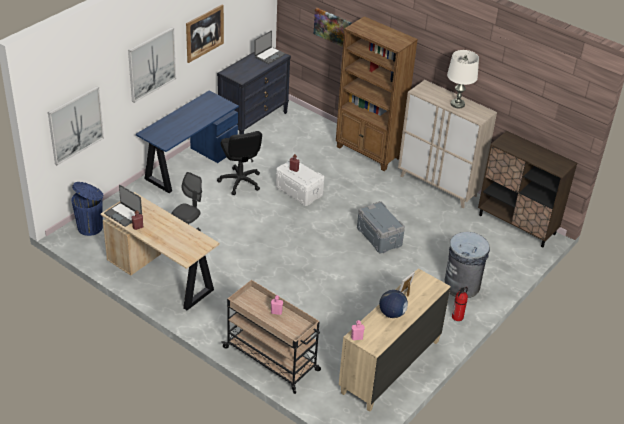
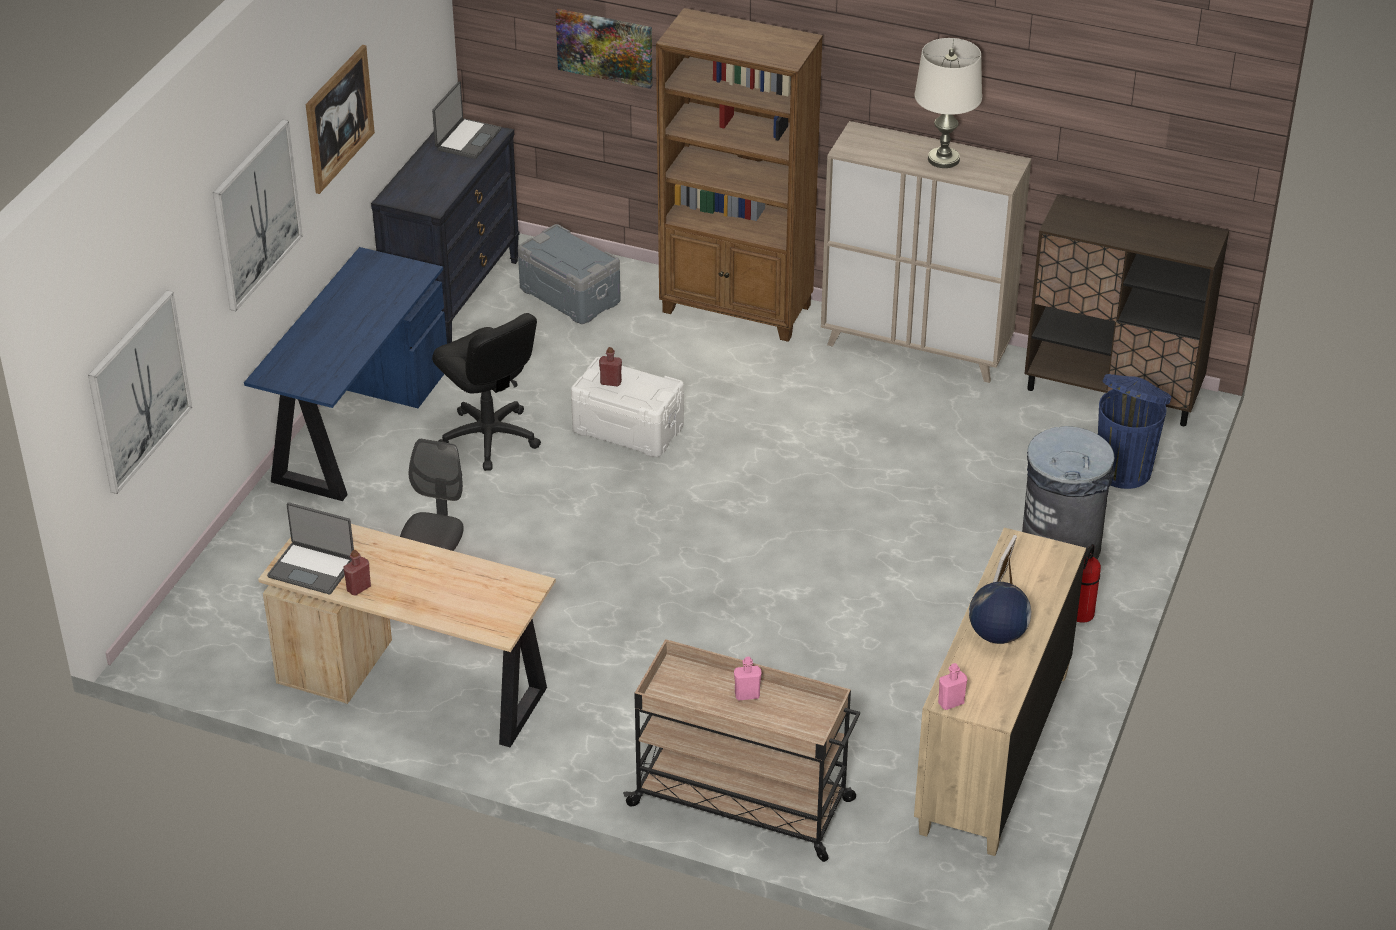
camera: 15 degrees left, 0 degrees up
blue trash can [71,182,103,236] -> blue trash can moved to [1098,374,1172,489]
grey storage box [357,201,405,254] -> grey storage box moved to [518,224,621,324]

